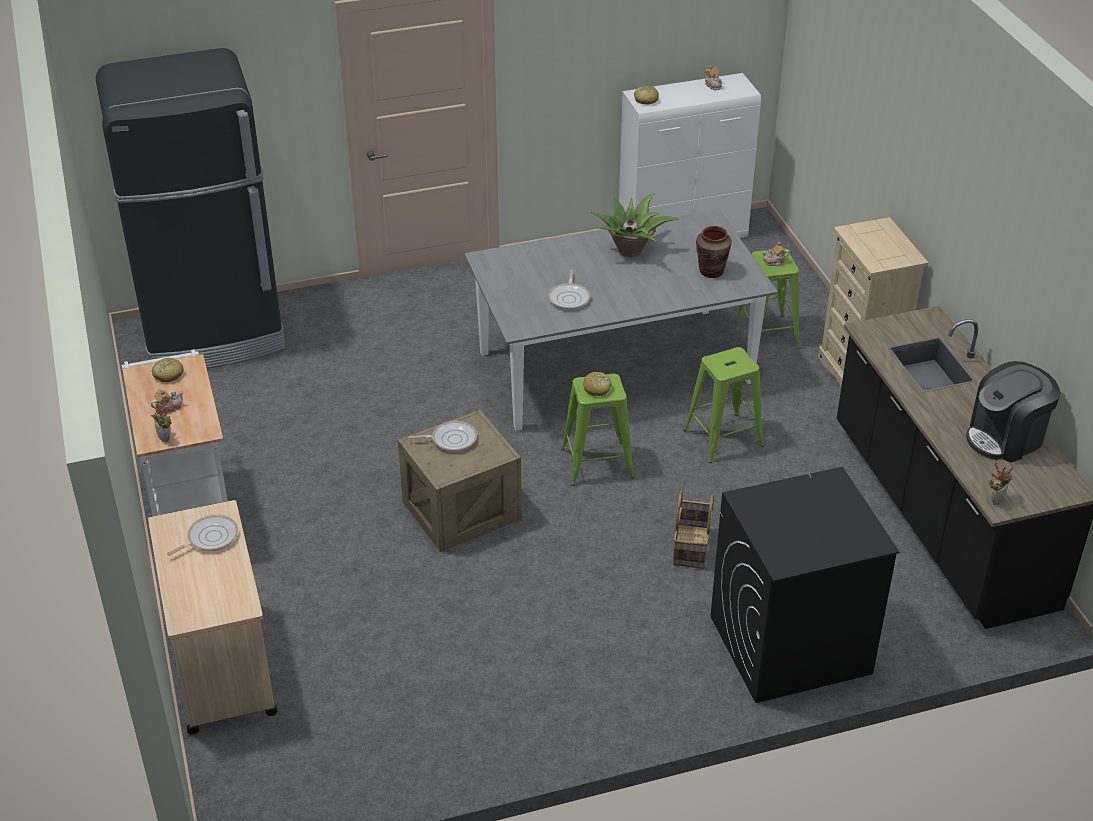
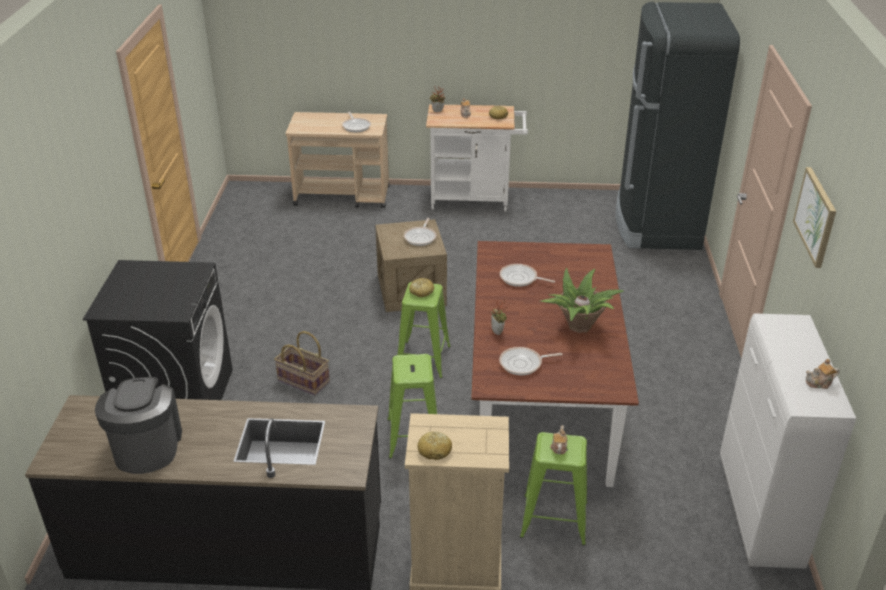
camera: 110 degrees right, 5 degrees down
grey dining table [465,209,778,431] -> brown dining table [472,241,639,487]
bread [634,85,659,105] -> bread moved to [417,432,452,460]
brown vase [696,226,732,278] -> frying pan [499,347,563,375]
potted plant [988,460,1013,505] -> potted plant moved to [491,298,510,335]
none -> picture [793,167,836,268]

